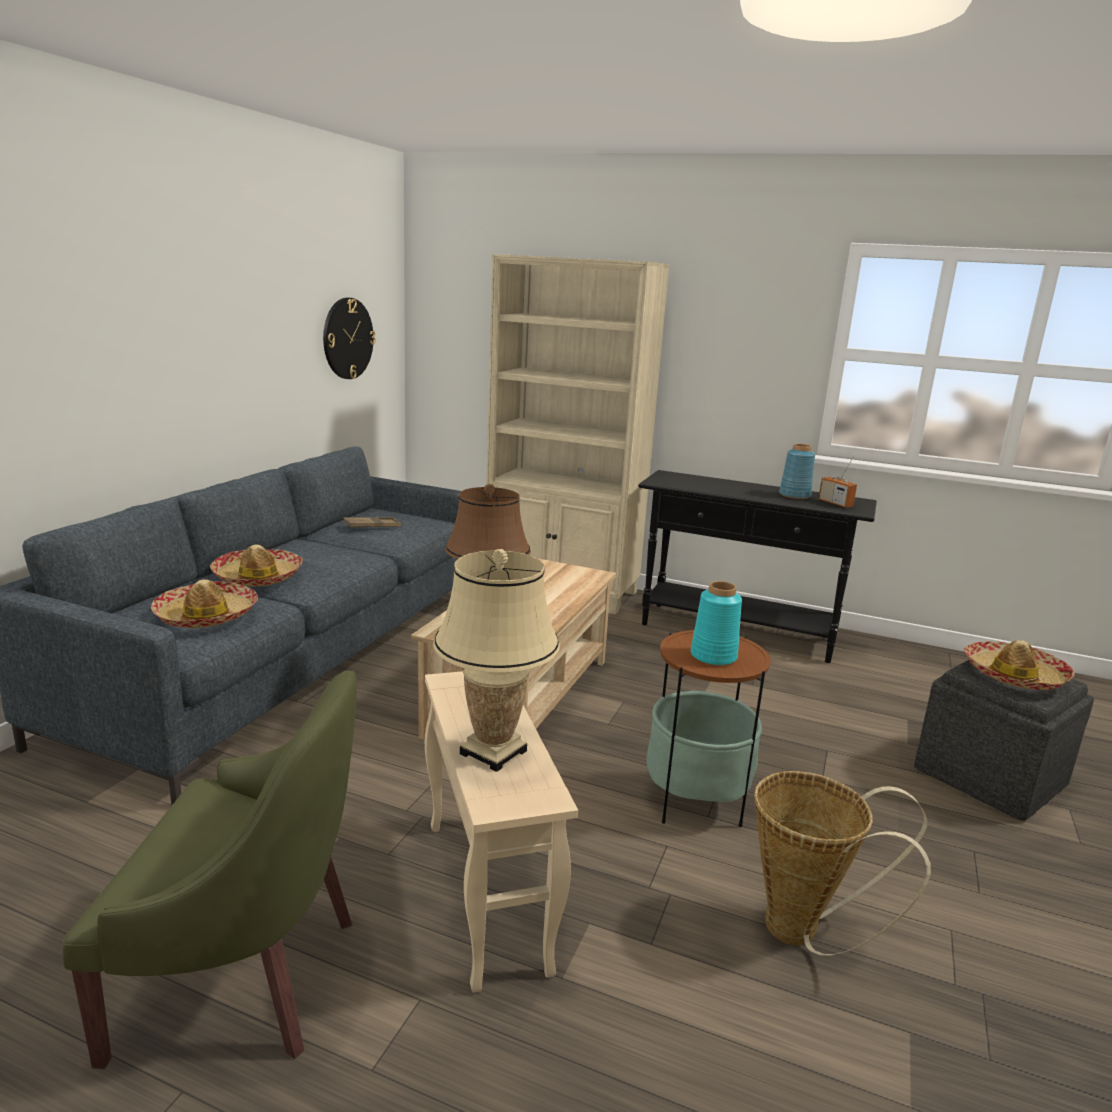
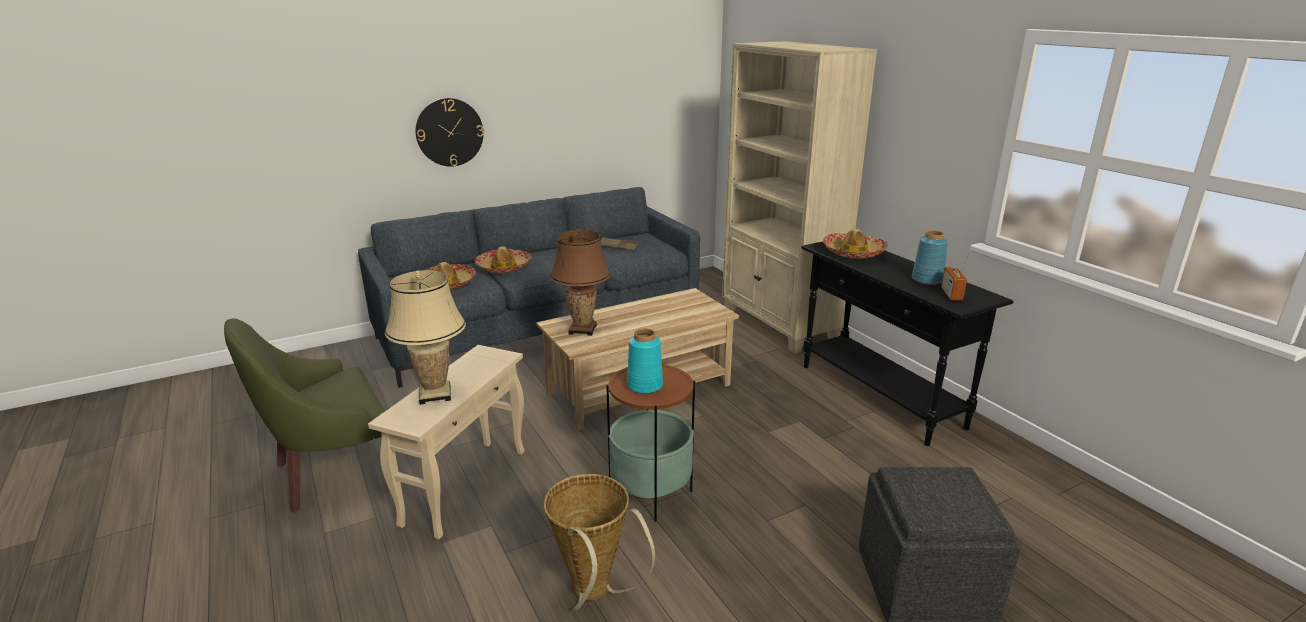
camera: 40 degrees right, 5 degrees up
green armchair [63,670,357,1069] -> green armchair turned 105 degrees clockwise [224,318,385,513]
wall clock [323,298,376,379] -> wall clock moved to [416,98,484,167]
hat [964,640,1075,690] -> hat moved to [823,229,888,259]

